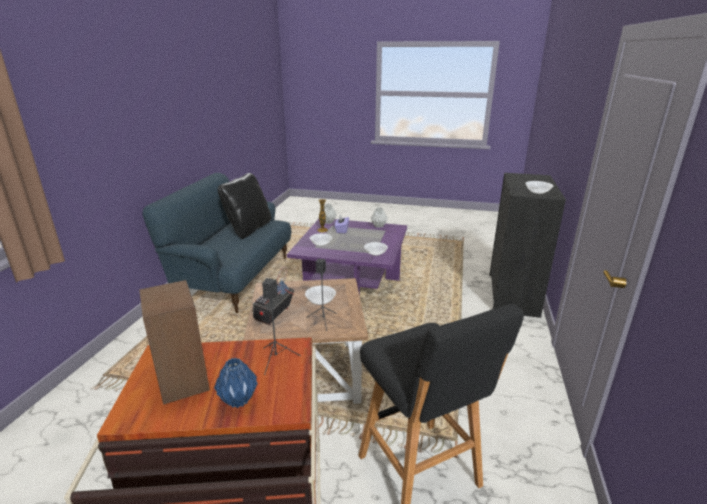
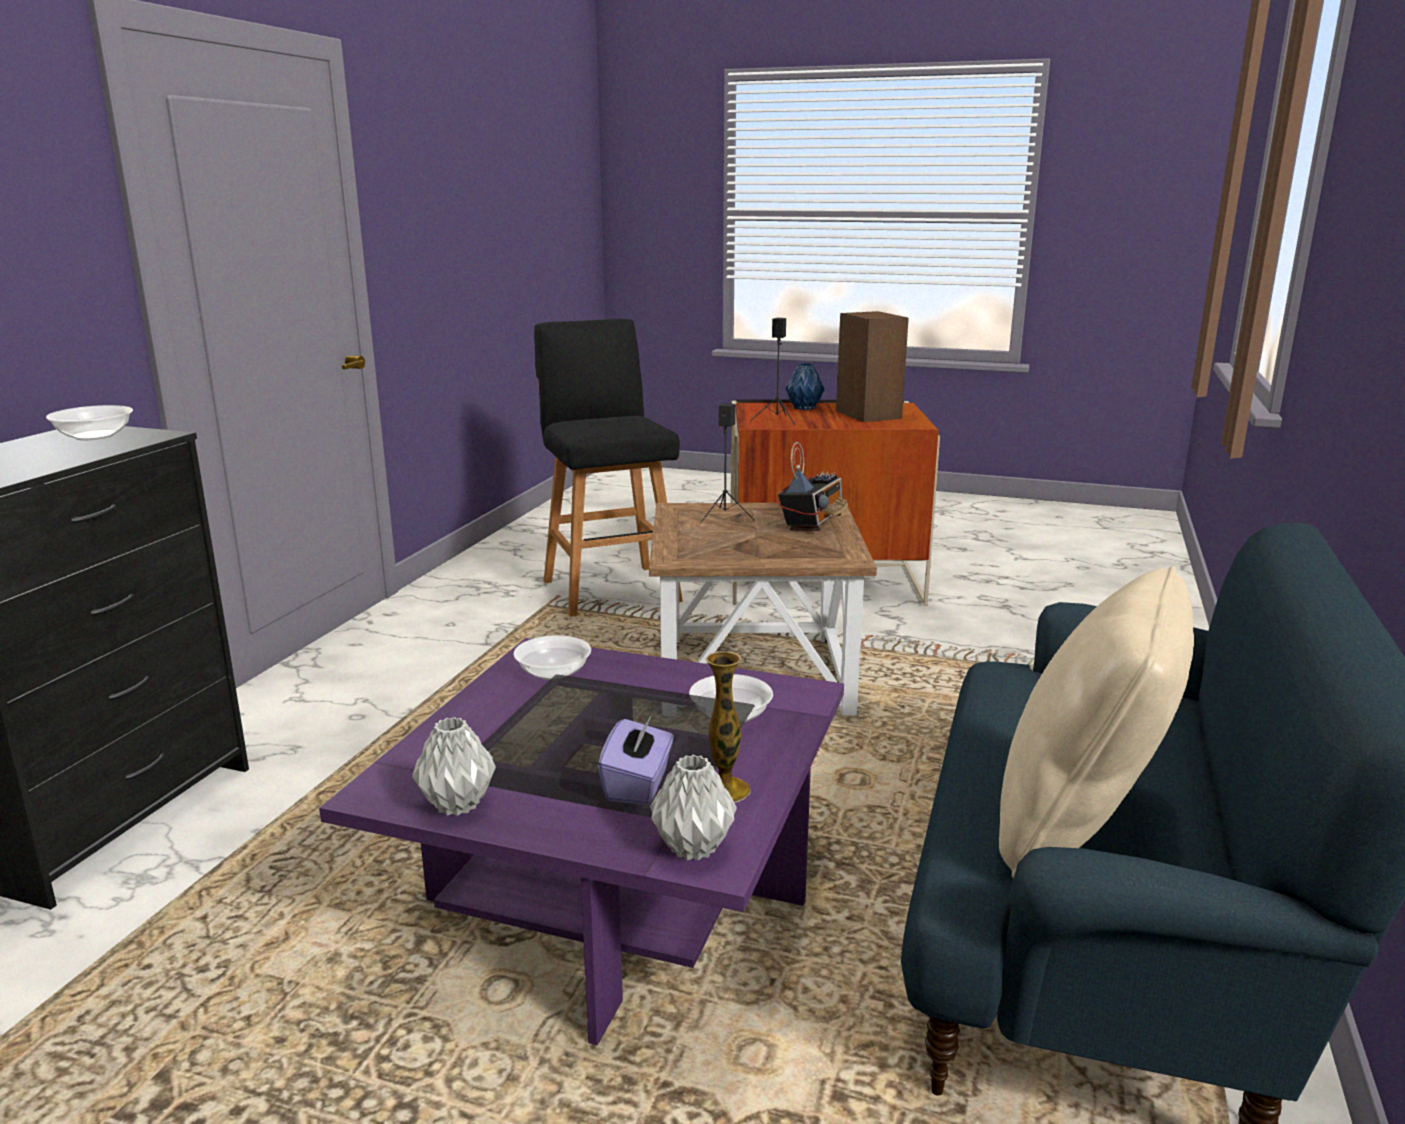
camera: 175 degrees left, 5 degrees down
black pillow [218,173,271,239] -> beige pillow [999,566,1194,878]
bowl [305,286,336,305] -> none

